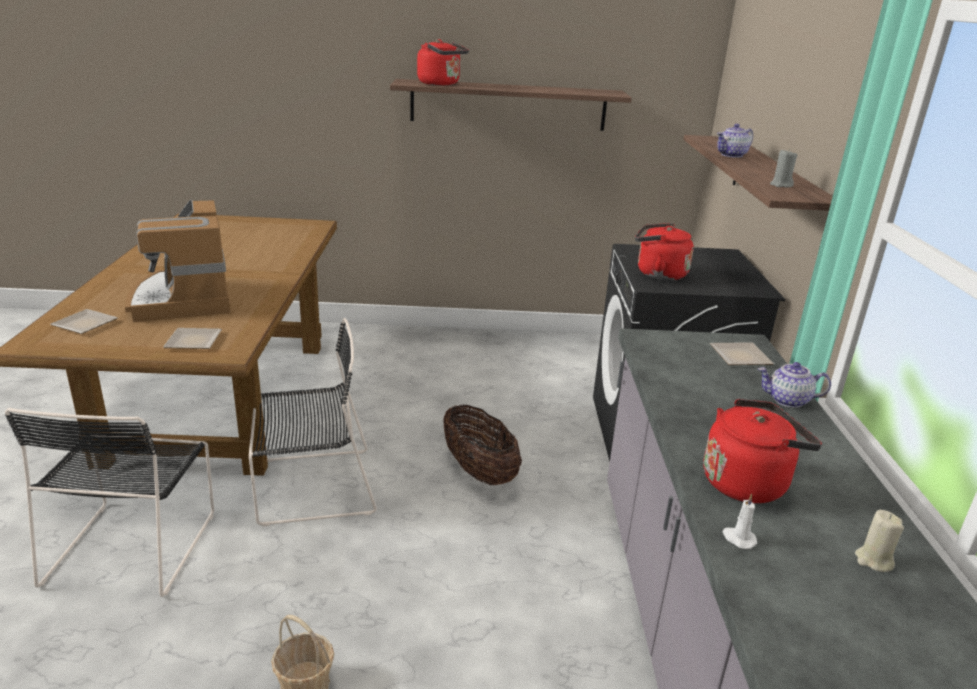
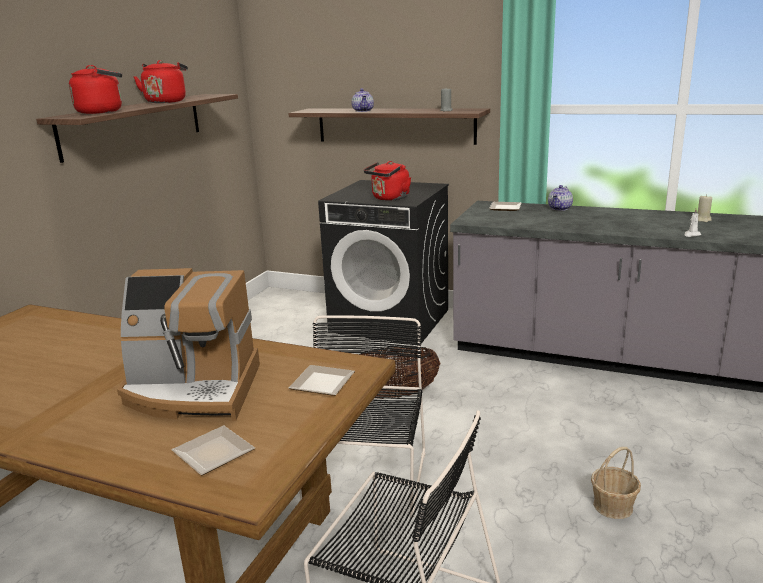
camera: 65 degrees left, 5 degrees down
red kettle [703,399,822,503] -> red kettle moved to [133,60,188,103]

